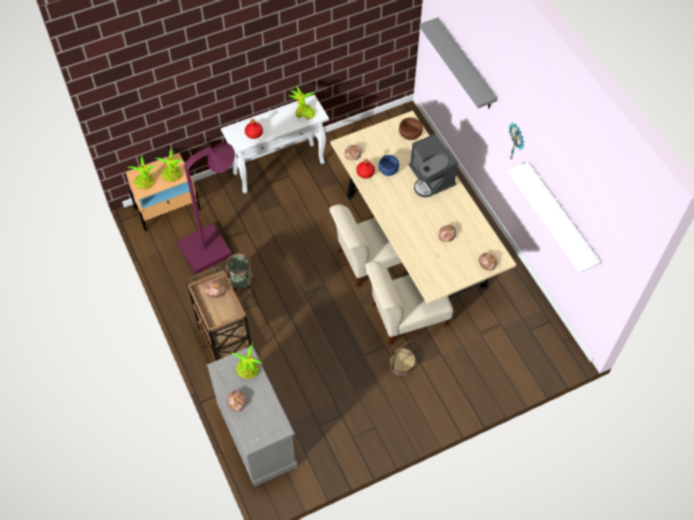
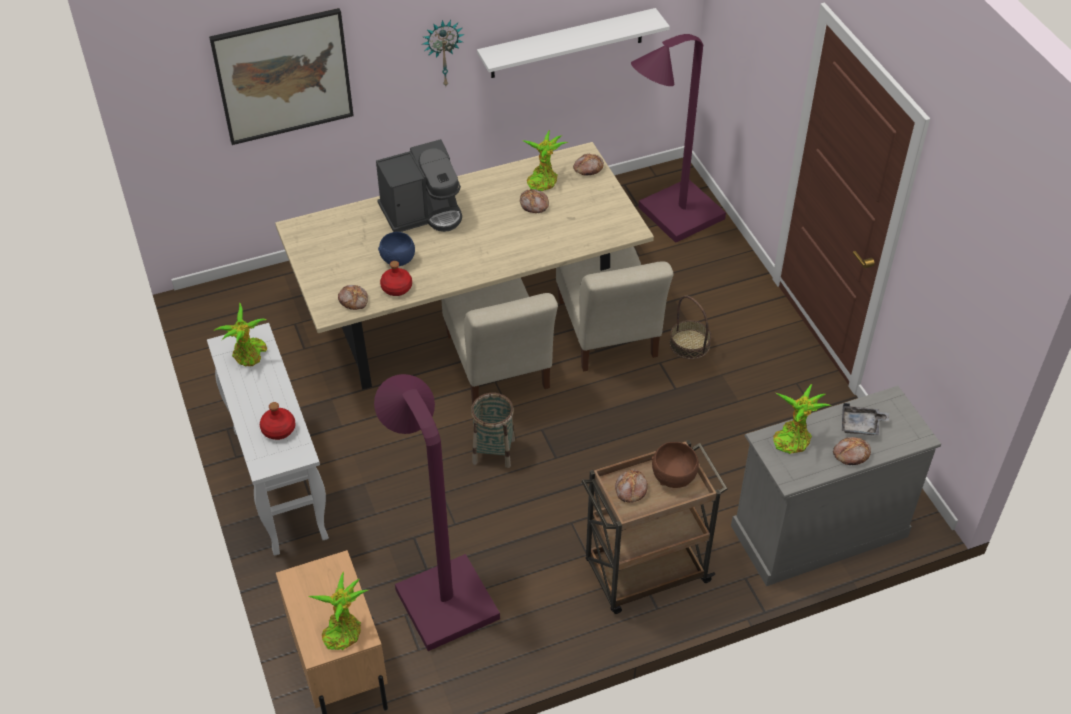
camera: 85 degrees left, 10 degrees down
potted plant [155,147,184,182] -> potted plant moved to [521,130,568,191]
basket [226,254,253,294] -> basket moved to [471,393,515,468]
brown bowl [399,117,423,140] -> brown bowl moved to [651,442,699,488]
grey shelf [419,17,498,108] -> picture [209,8,354,145]
none -> purple floor lamp [631,34,726,243]
none -> grey tray [842,403,889,435]

